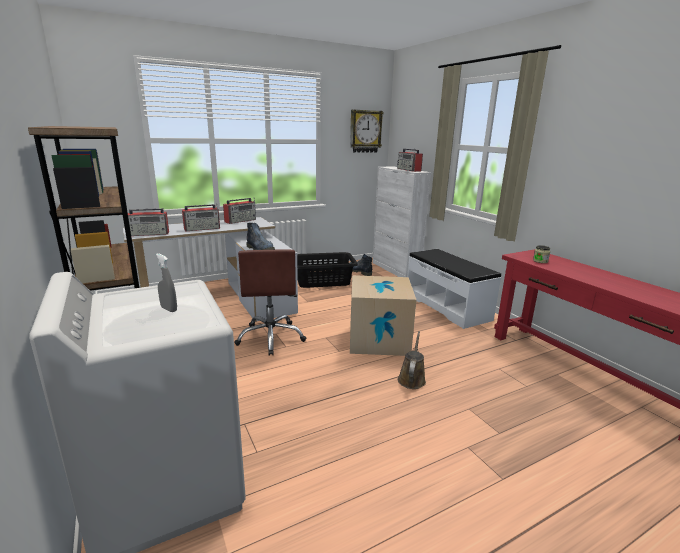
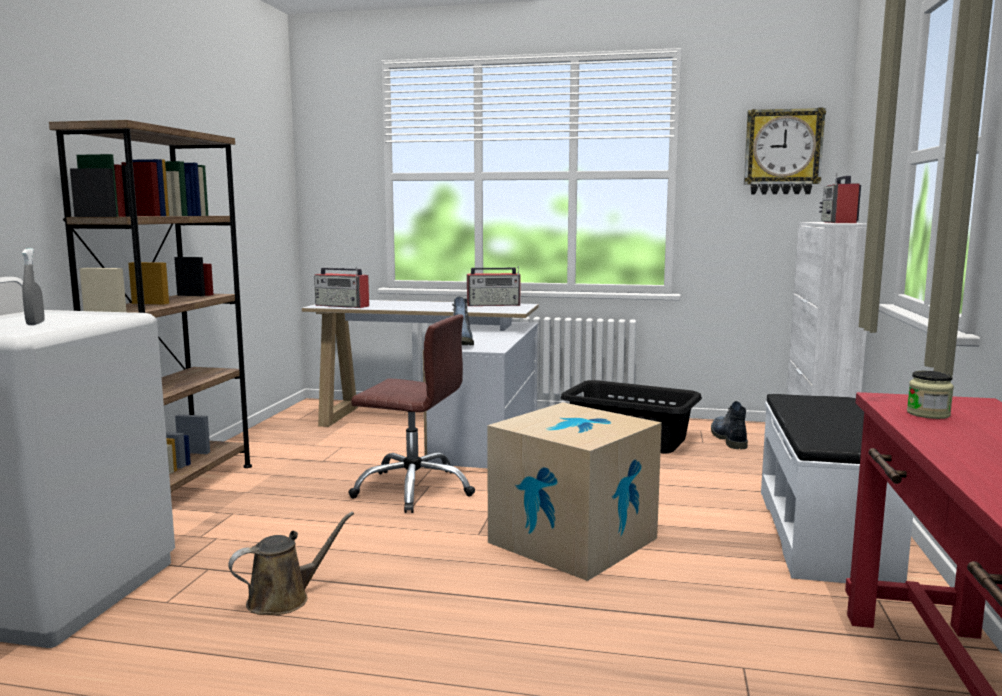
camera: 40 degrees right, 10 degrees down
radio [182,204,220,232] -> none
brown office chair [235,250,306,356] -> brown office chair turned 105 degrees counterclockwise [348,314,475,513]
brown watering can [397,331,426,389] -> brown watering can moved to [228,511,354,615]

